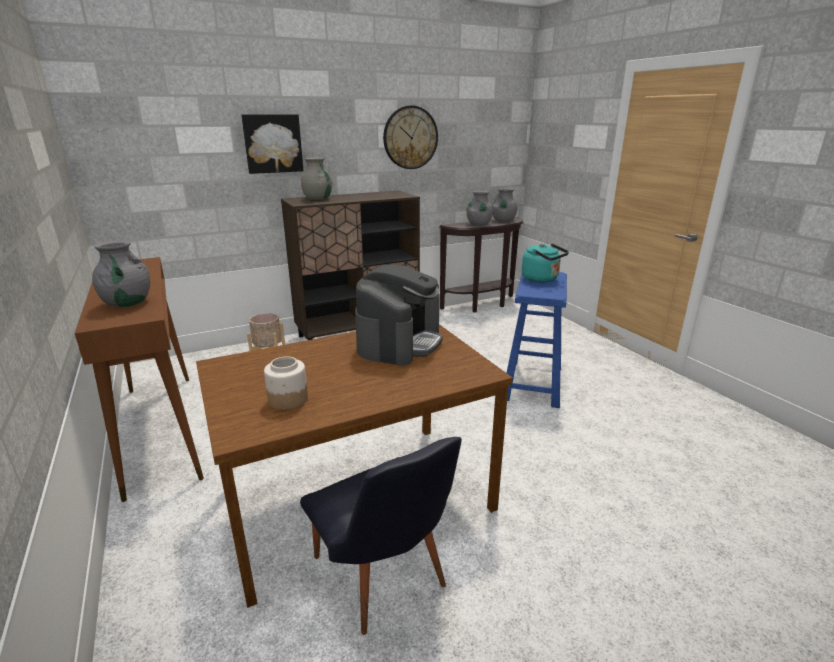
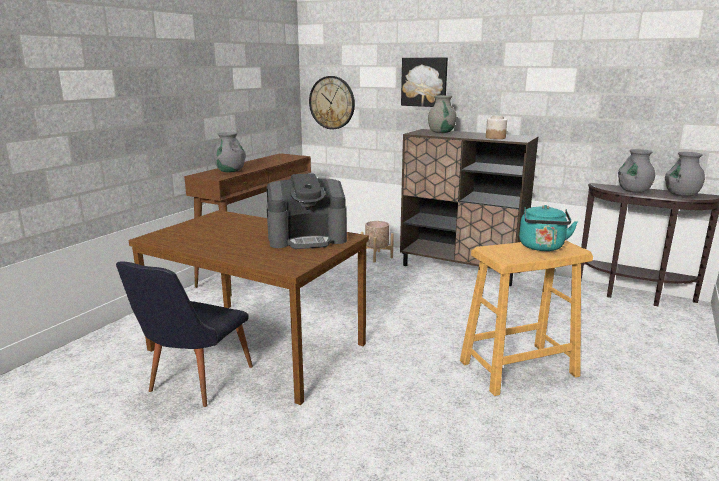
camera: 55 degrees right, 5 degrees down
jar [264,356,308,410] -> jar moved to [486,116,507,139]
wall clock [383,105,438,169] -> wall clock moved to [309,76,355,130]
blue stool [507,272,567,408] -> beige stool [460,240,593,396]

